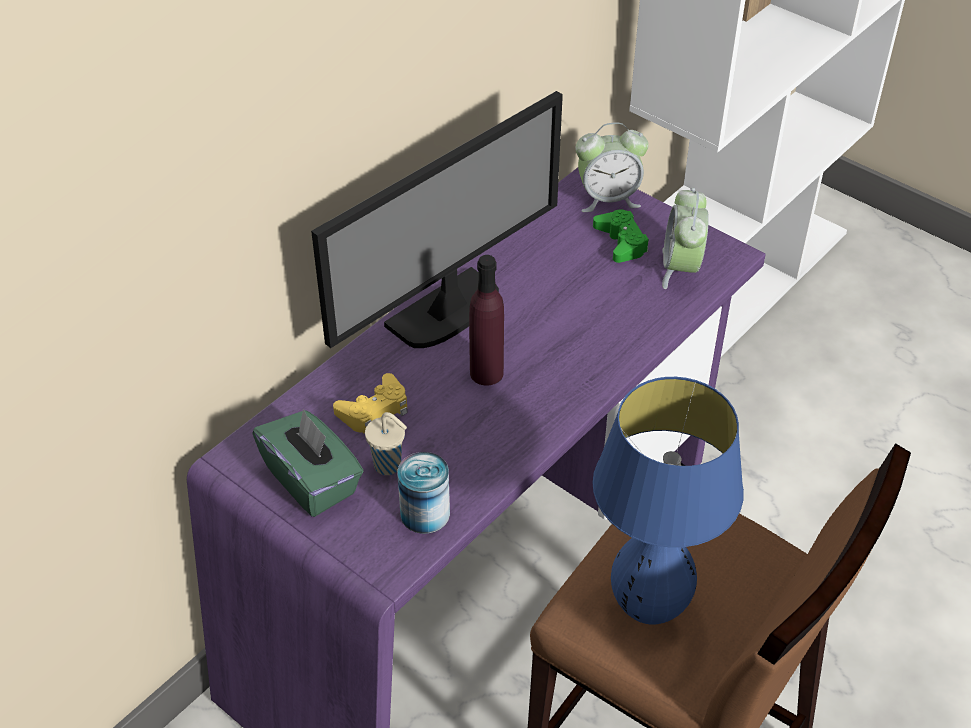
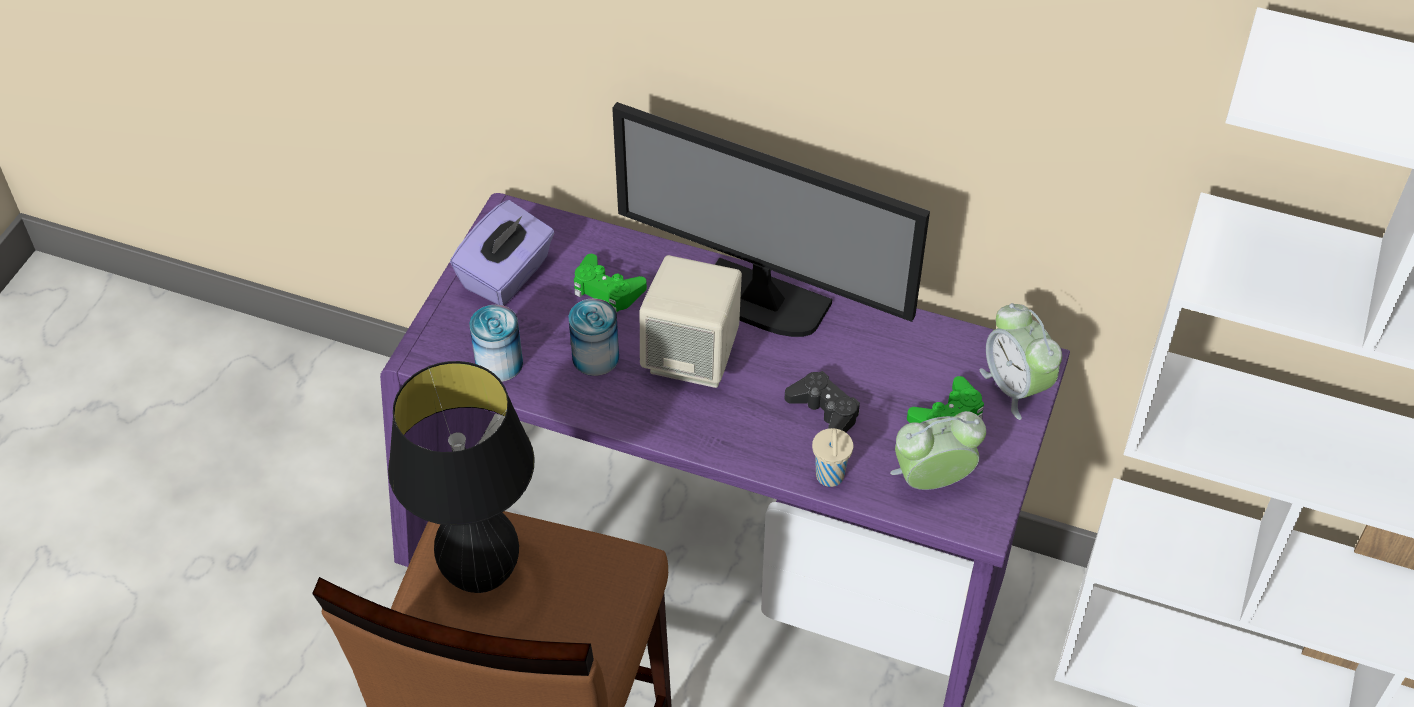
camera: 70 degrees right, 5 degrees up
green tissue box [252,409,364,517] -> purple tissue box [450,200,554,306]
yellow game controller [333,373,408,434] -> green game controller [574,254,647,313]
beige cup [365,412,407,475] -> beige cup moved to [812,428,853,487]
purple bottle [469,255,504,386] -> beige speaker [639,255,742,388]
blue table lamp [593,377,744,625] -> black table lamp [388,361,535,593]
none -> can [569,298,619,376]
none -> black game controller [785,371,860,432]

